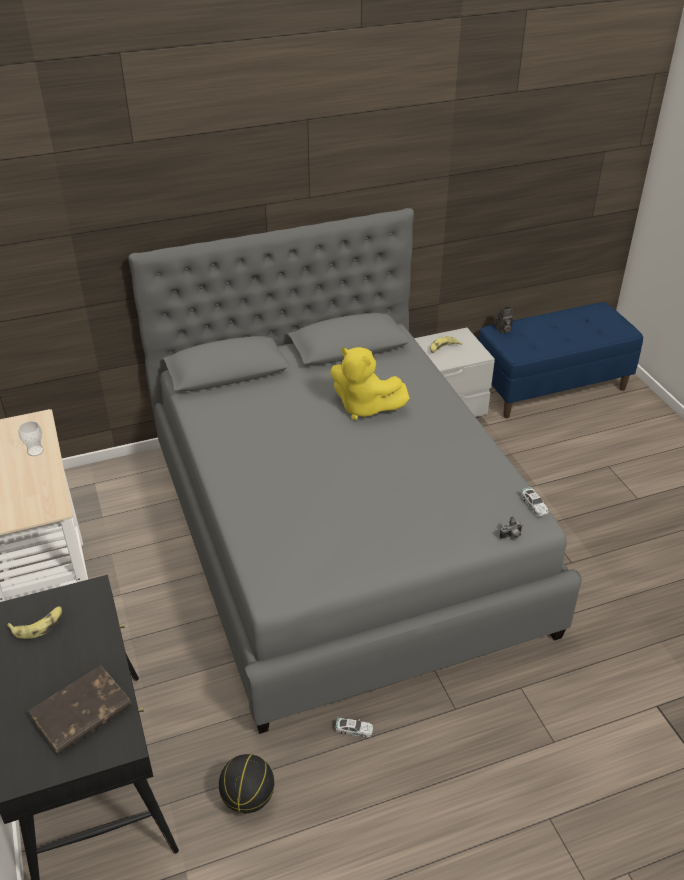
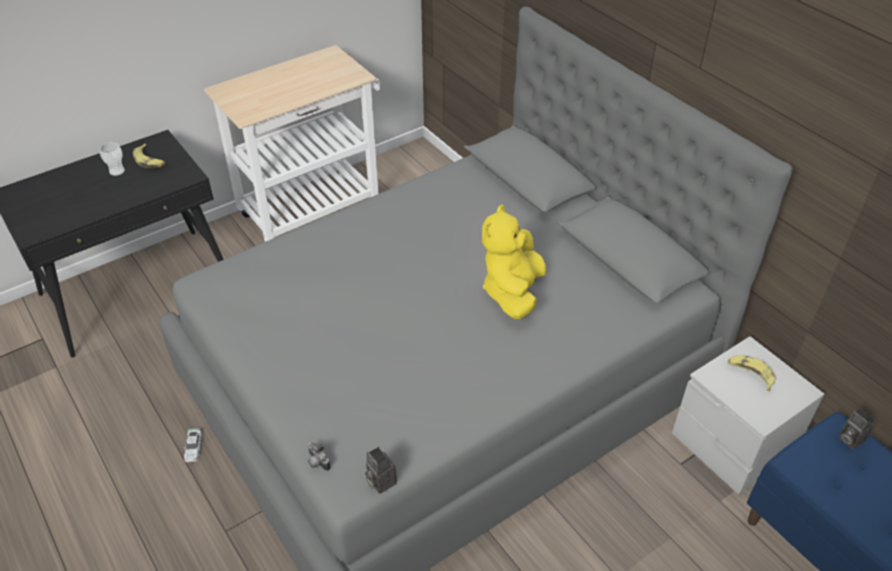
camera: 75 degrees right, 5 degrees up
cup [19,421,44,456] -> cup moved to [100,142,125,176]
brown book [28,665,132,754] -> none
basketball [219,754,274,814] -> none
toy car [521,487,549,517] -> camera [365,447,397,494]

